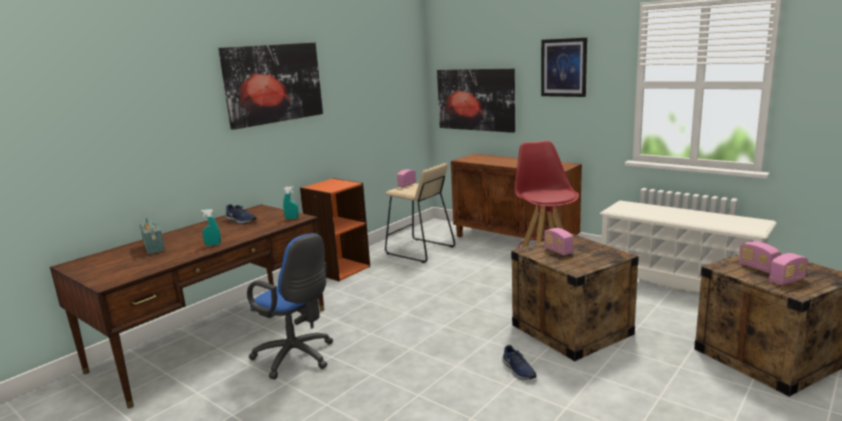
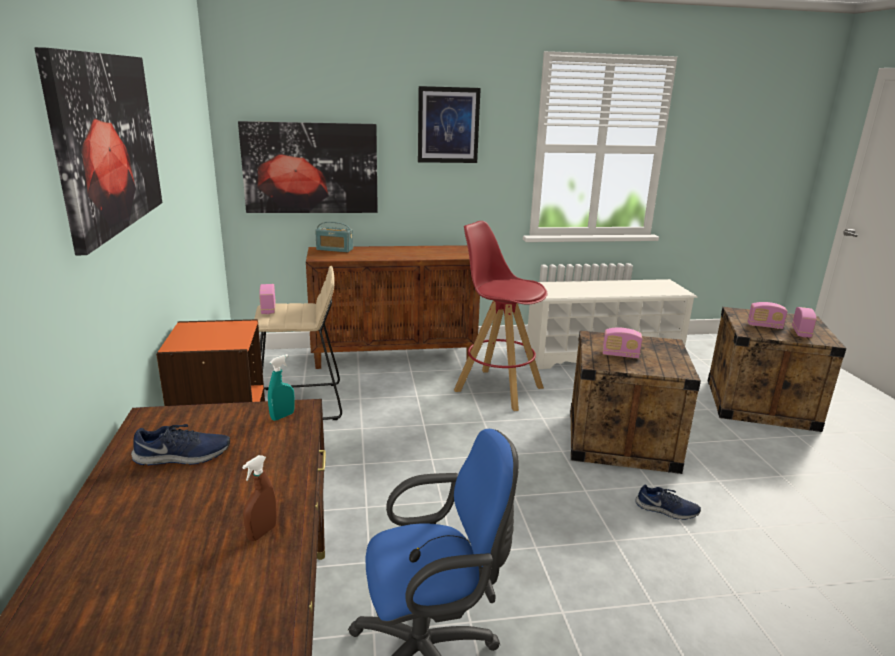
camera: 50 degrees left, 5 degrees up
radio [140,218,165,254] -> radio moved to [315,222,353,252]
turquoise spray bottle [201,209,221,246] -> brown spray bottle [242,455,277,541]

